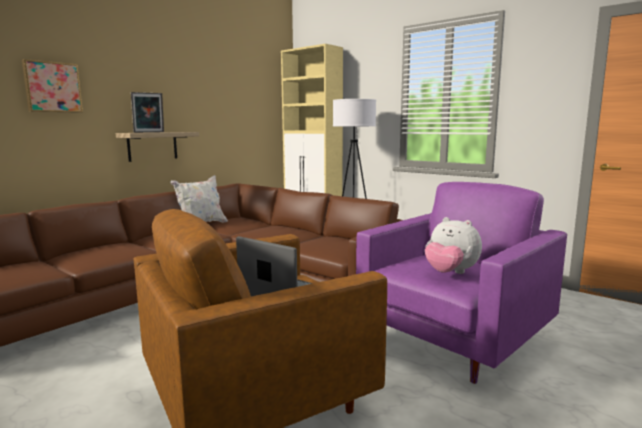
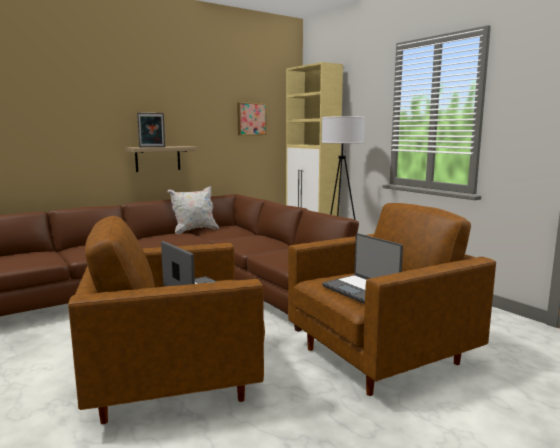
camera: 15 degrees right, 0 degrees up
picture [22,59,83,113] -> picture moved to [237,102,267,135]
purple armchair [356,182,567,384] -> brown armchair [288,203,496,396]
plush toy [425,217,482,274] -> laptop [322,233,403,304]

